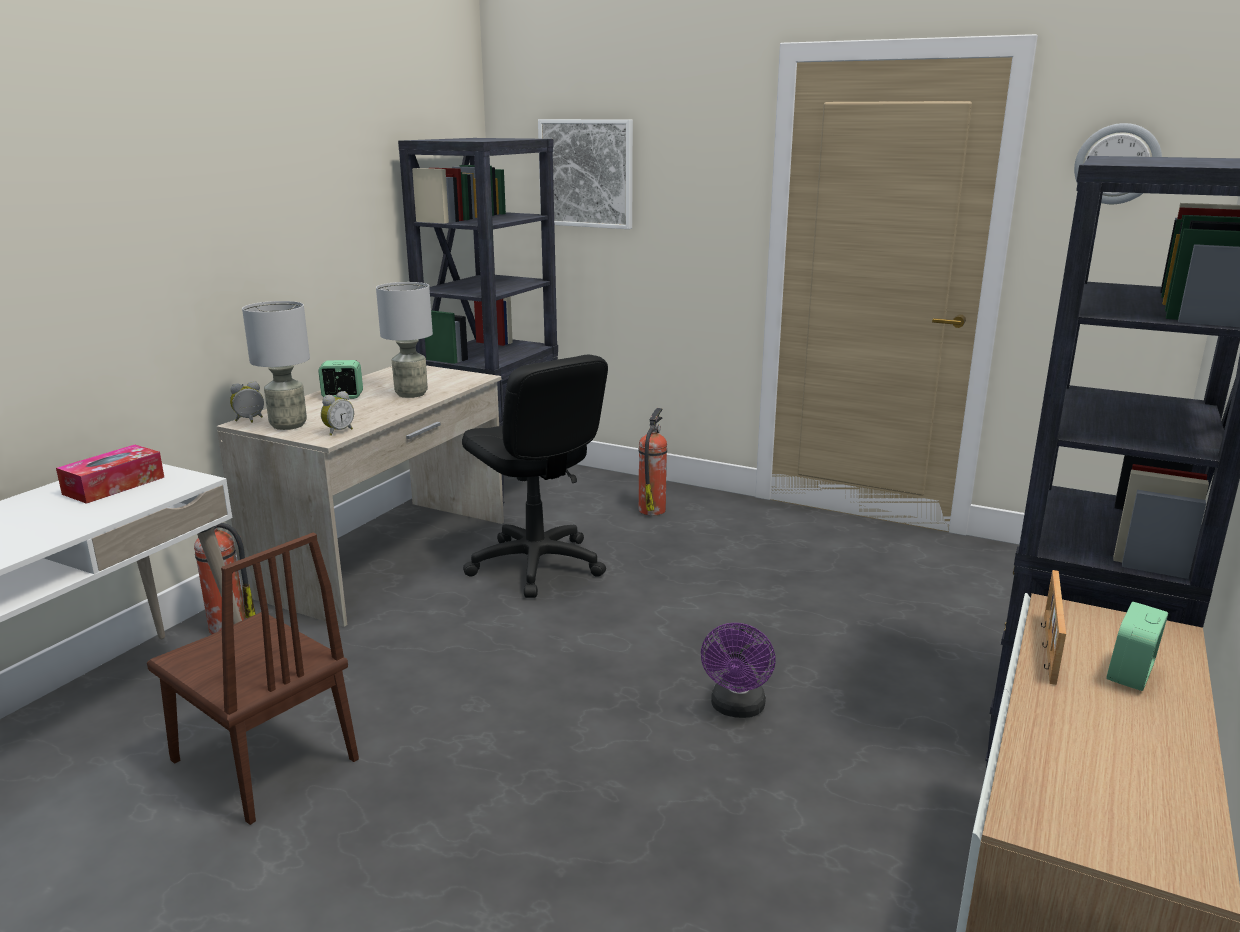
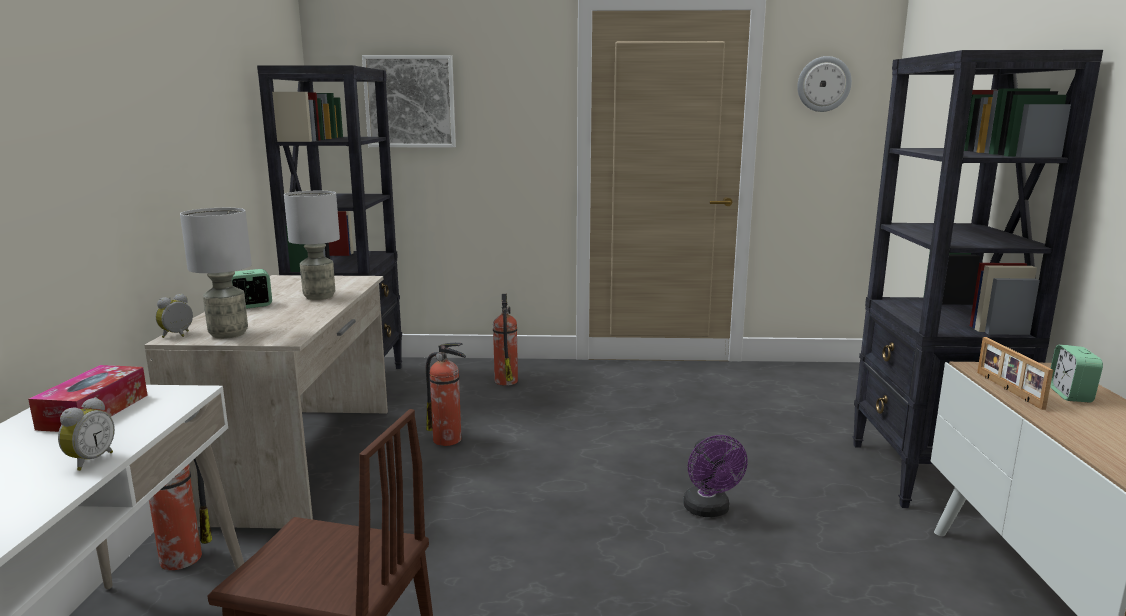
camera: 25 degrees left, 5 degrees down
alarm clock [321,391,354,436] -> alarm clock moved to [58,397,115,471]
black office chair [462,355,608,598] -> fire extinguisher [426,343,466,446]

